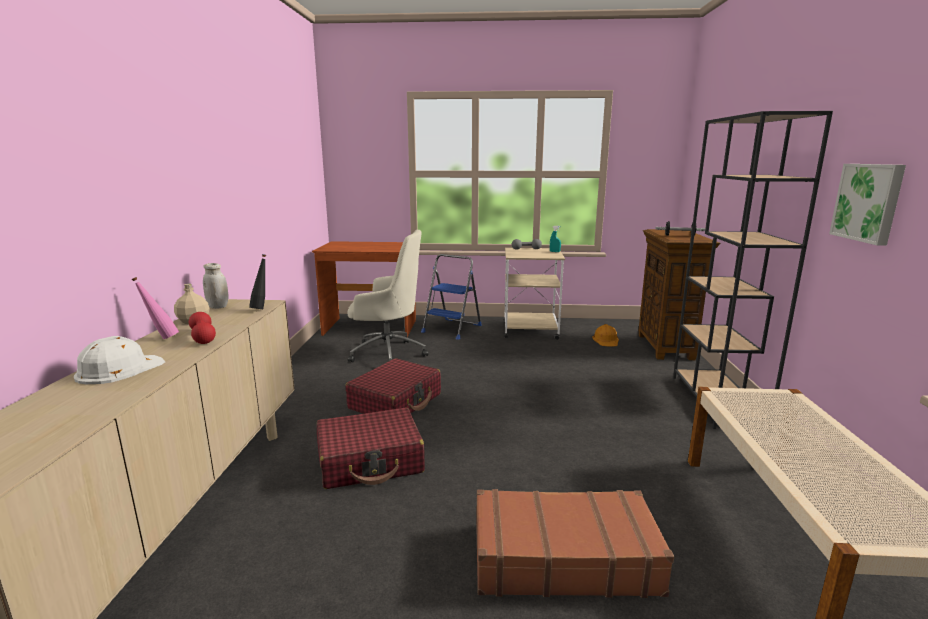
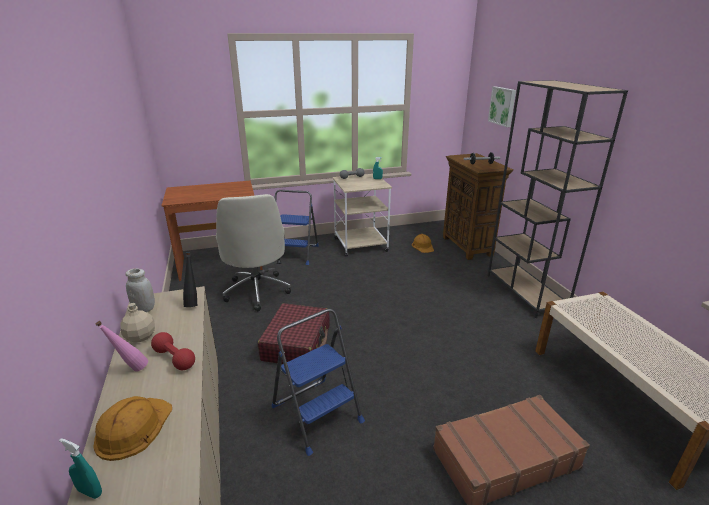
camera: 20 degrees left, 10 degrees up
white hard hat [74,336,165,384] -> orange hard hat [93,396,172,461]
red suitcase [317,408,425,489] -> blue step ladder [272,309,365,456]
beige office chair [347,230,428,362] -> beige office chair turned 90 degrees clockwise [216,194,291,311]
picture [829,164,906,246] -> picture moved to [488,86,516,127]
none -> turquoise spray bottle [59,438,102,499]

